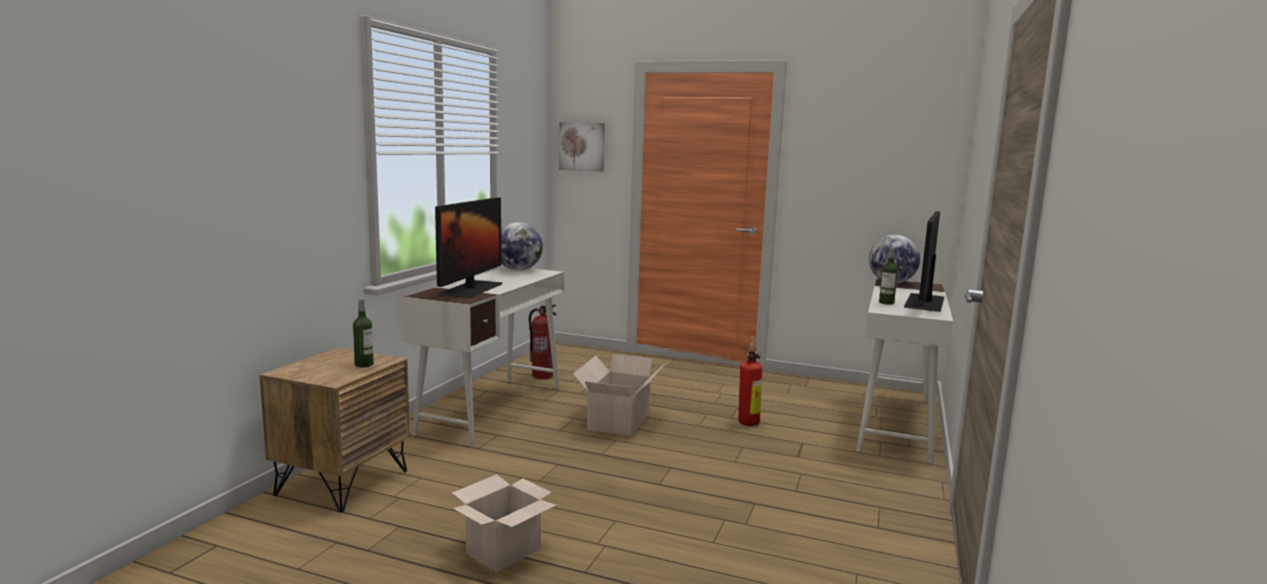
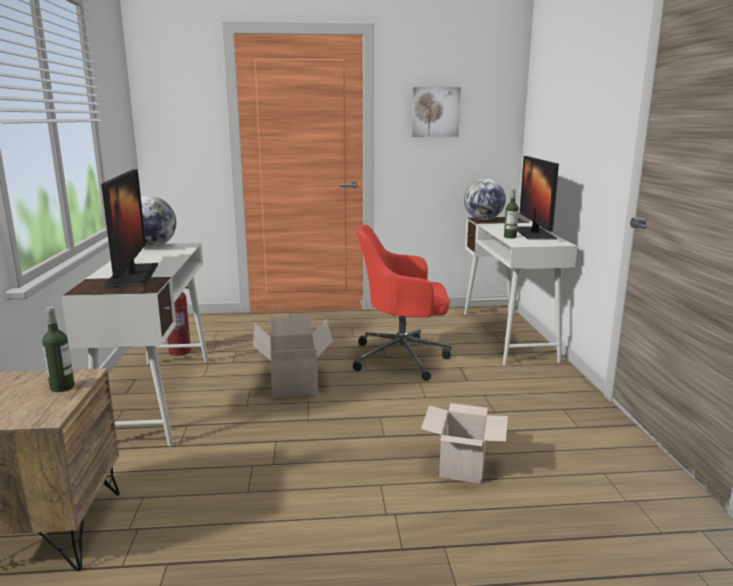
camera: 25 degrees left, 5 degrees up
cardboard box [452,474,557,572] -> cardboard box moved to [421,403,508,484]
picture [559,122,605,172] -> picture moved to [412,87,461,137]
fire extinguisher [738,336,763,426] -> red office chair [353,225,451,381]

